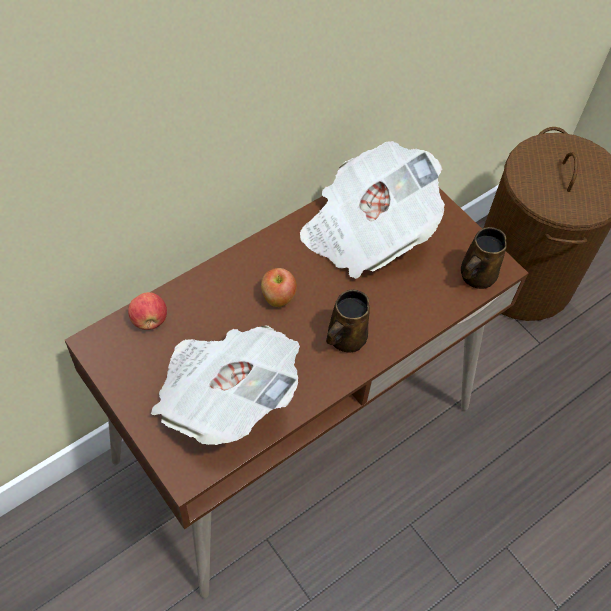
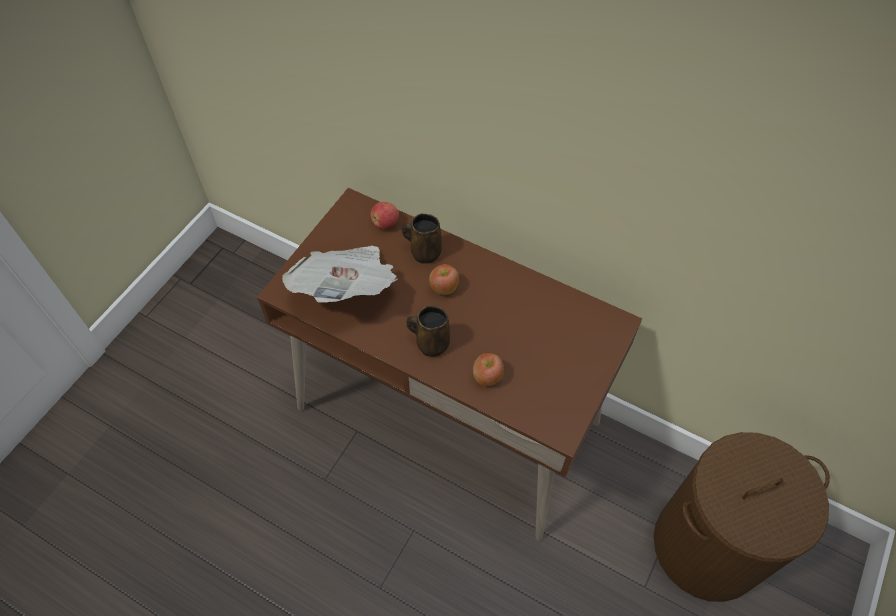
camera: 70 degrees right, 0 degrees up
newspaper [300,141,445,279] -> none
brown mug [461,227,507,289] -> brown mug moved to [402,214,442,264]
none -> apple [473,353,504,386]

